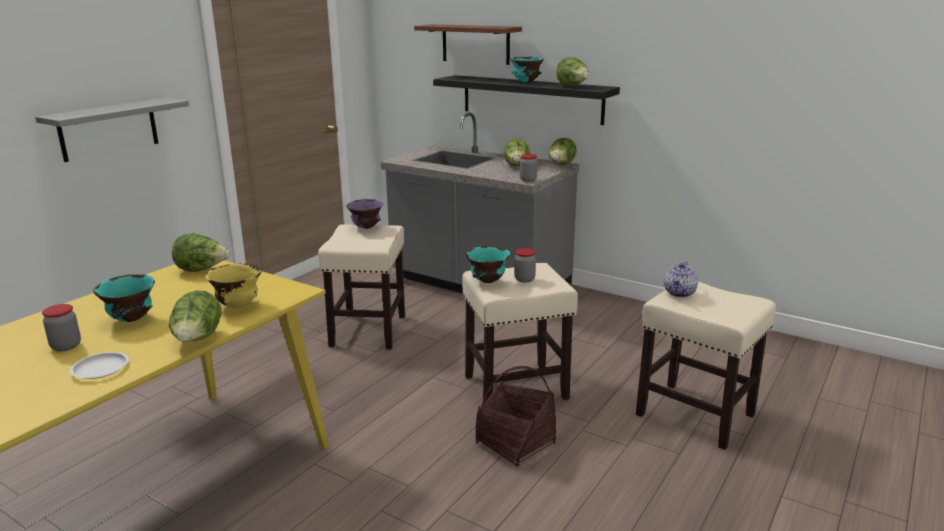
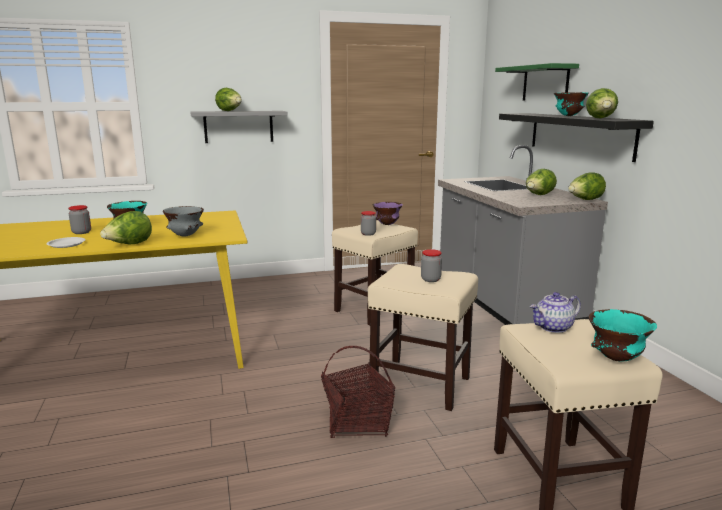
camera: 40 degrees right, 5 degrees down
lettuce [172,233,230,272] -> lettuce moved to [215,88,242,111]
yellow bowl [205,263,262,308] -> grey bowl [163,206,204,237]
brown shelf [414,24,522,65] -> green shelf [495,63,579,101]
turquoise bowl [465,246,510,283] -> turquoise bowl moved to [589,309,657,362]
jar [520,154,538,182] -> jar moved to [361,211,376,236]

